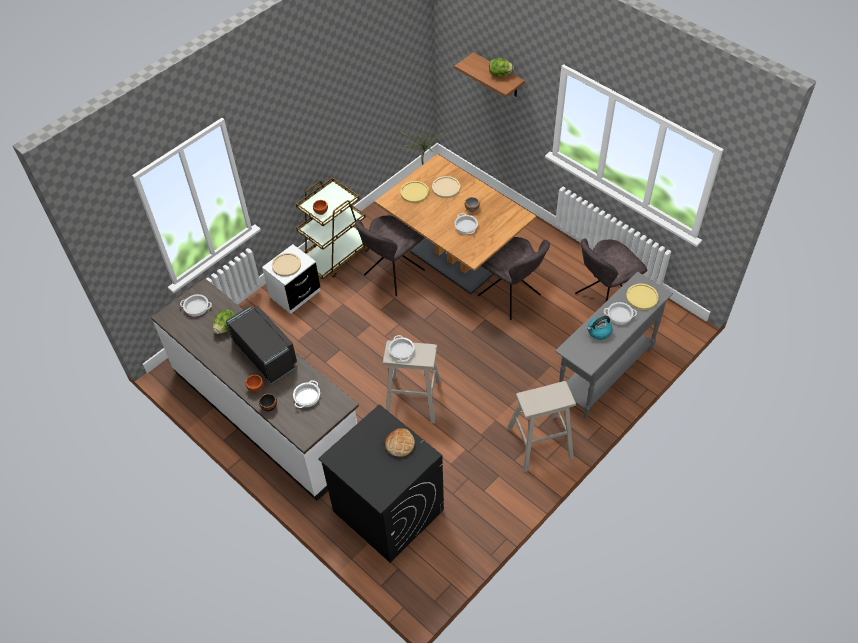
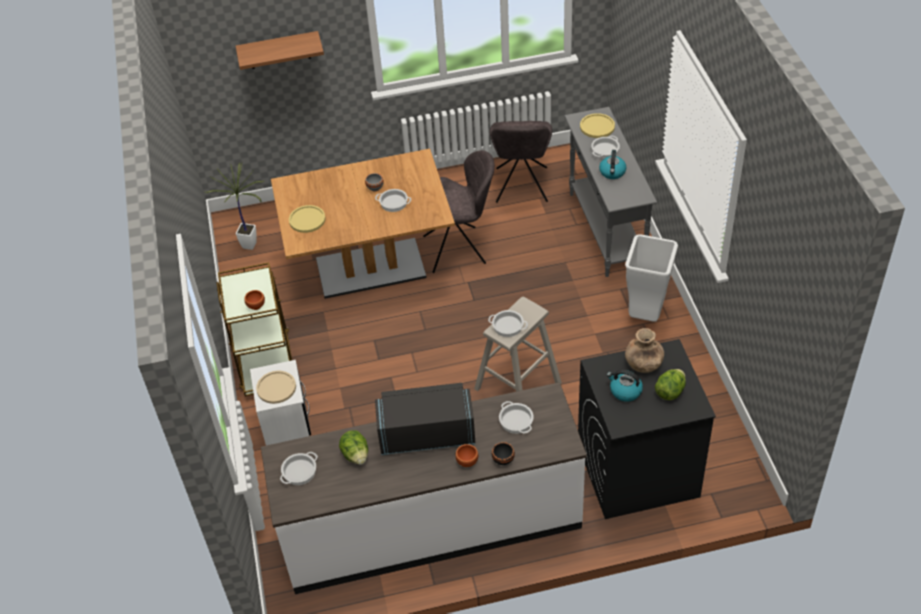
camera: 55 degrees left, 5 degrees down
grey chair [355,215,425,296] -> none
bread [385,428,415,457] -> brown vase [625,328,664,373]
beige plate [432,176,460,198] -> none
lettuce [489,58,514,77] -> lettuce moved to [655,369,686,400]
beige stool [507,381,576,472] -> white trash can [625,235,678,322]
none -> kettle [607,370,643,402]

